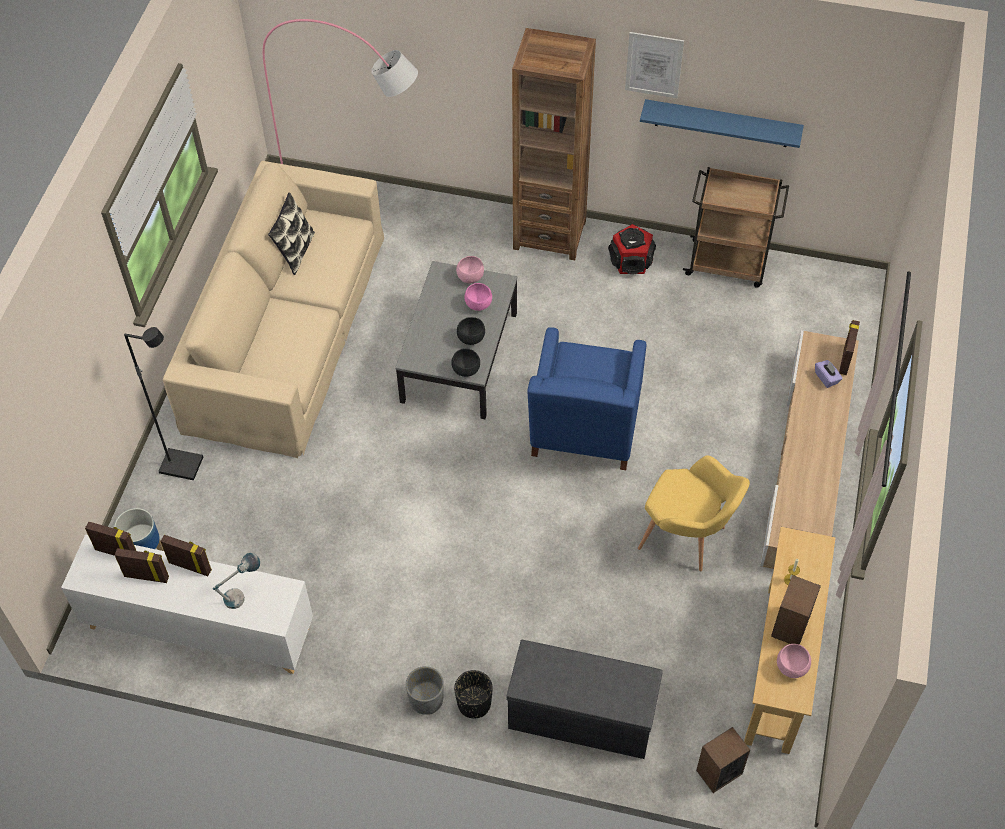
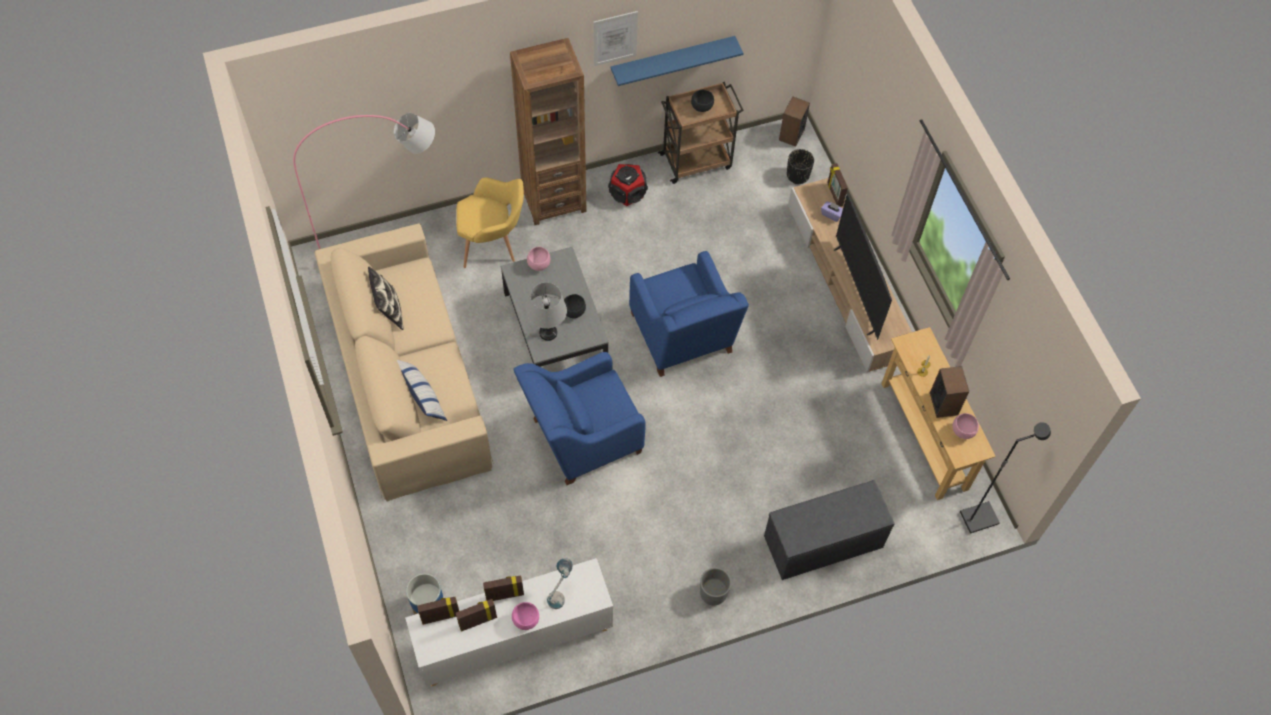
camera: 35 degrees left, 5 degrees up
black floor lamp [124,327,203,480] -> black floor lamp moved to [960,422,1051,534]
black bowl [451,348,480,377] -> black bowl moved to [691,90,714,112]
black planter [454,670,493,718] -> black planter moved to [787,149,814,184]
pink bowl [464,283,492,311] -> pink bowl moved to [512,602,539,630]
yellow armchair [638,455,750,571] -> yellow armchair moved to [456,177,524,268]
speaker [696,727,750,793] -> speaker moved to [779,96,810,147]
none -> pillow [397,360,447,421]
none -> blue armchair [513,352,646,485]
none -> grey table lamp [527,283,567,341]
none -> television [834,193,892,340]

